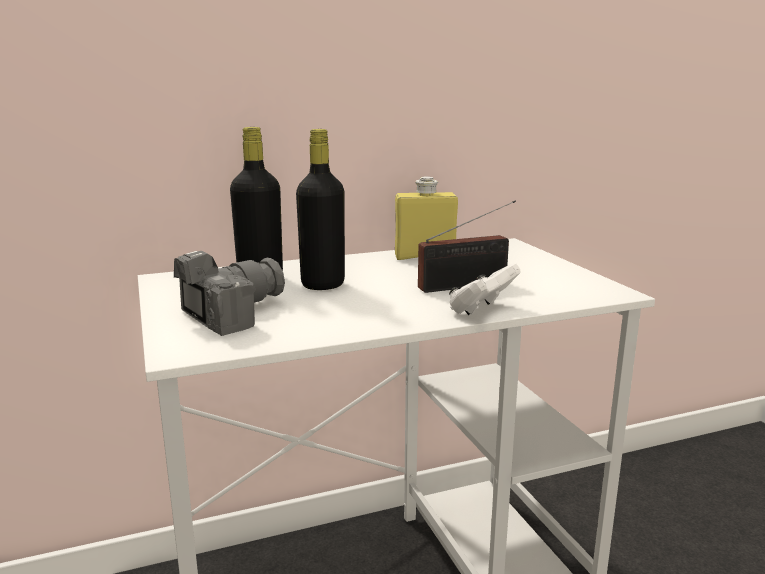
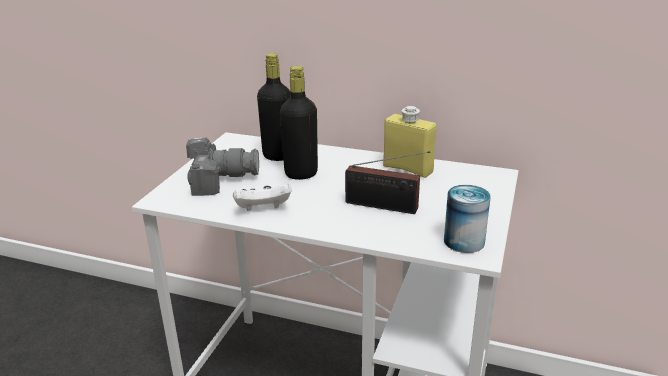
camera: 40 degrees right, 10 degrees up
white game controller [449,263,521,315] -> white game controller moved to [233,184,291,211]
none -> can [444,185,491,253]

